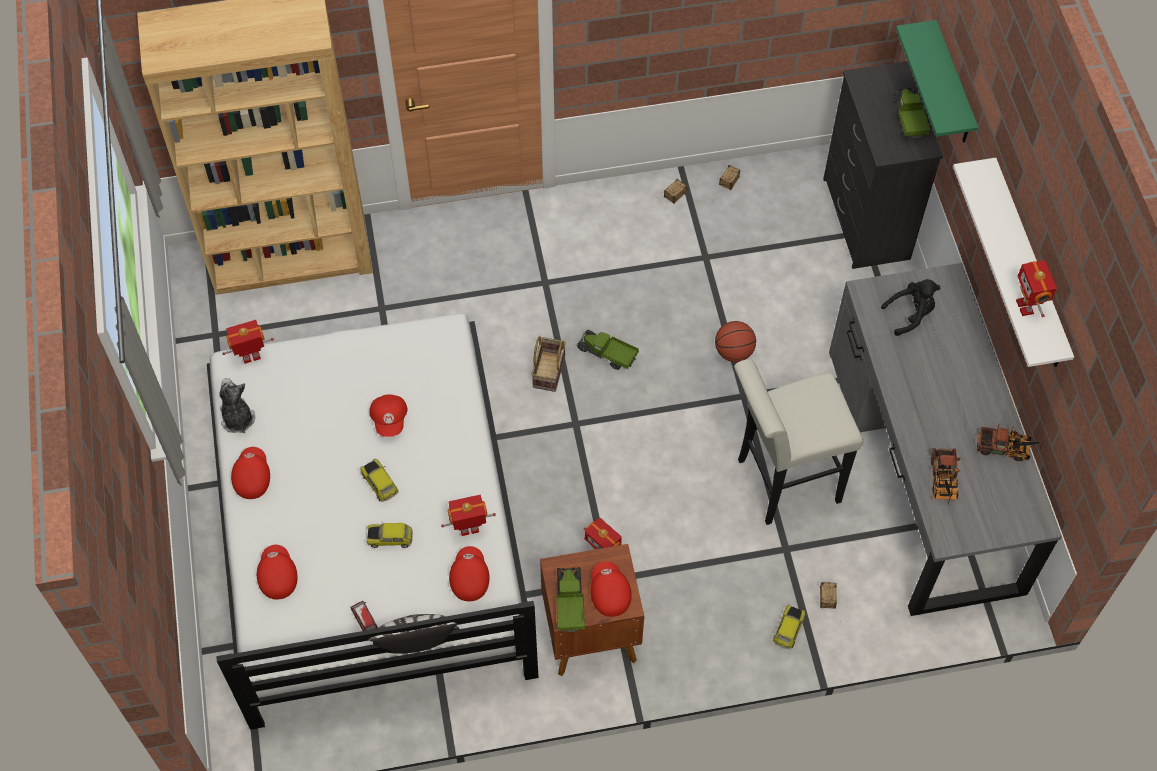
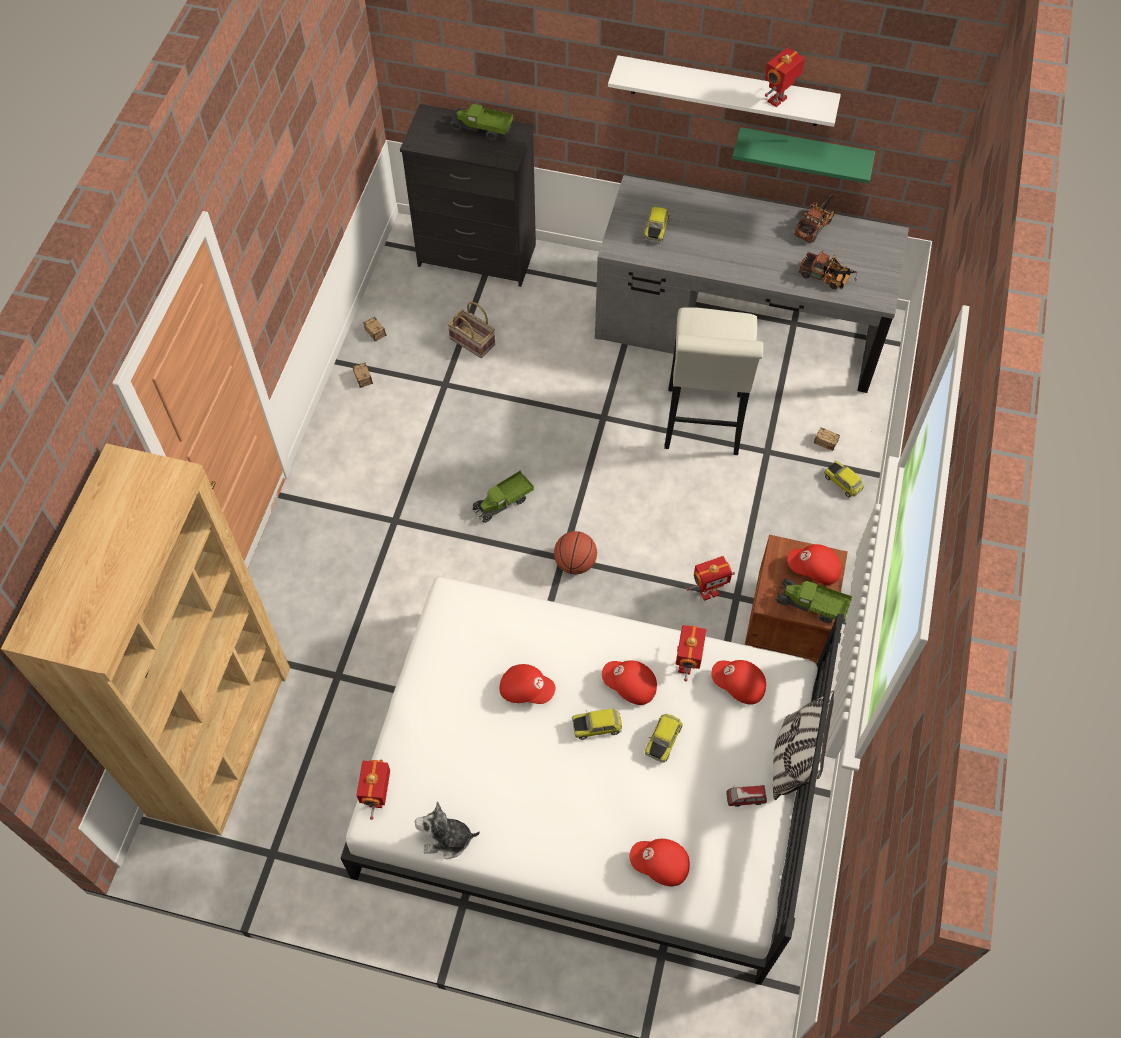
camera: 65 degrees left, 0 degrees up
red cap [231,447,270,499] -> red cap moved to [602,660,657,705]
basket [531,336,566,392] -> basket moved to [447,302,495,358]
basketball [715,321,756,362] -> basketball moved to [554,531,597,574]
black plush toy [881,279,940,336] -> toy car [644,207,669,242]
green shelf [896,20,978,143] -> green shelf moved to [732,127,875,184]
toy robot [1016,260,1057,317] -> toy robot turned 120 degrees clockwise [765,47,805,107]

